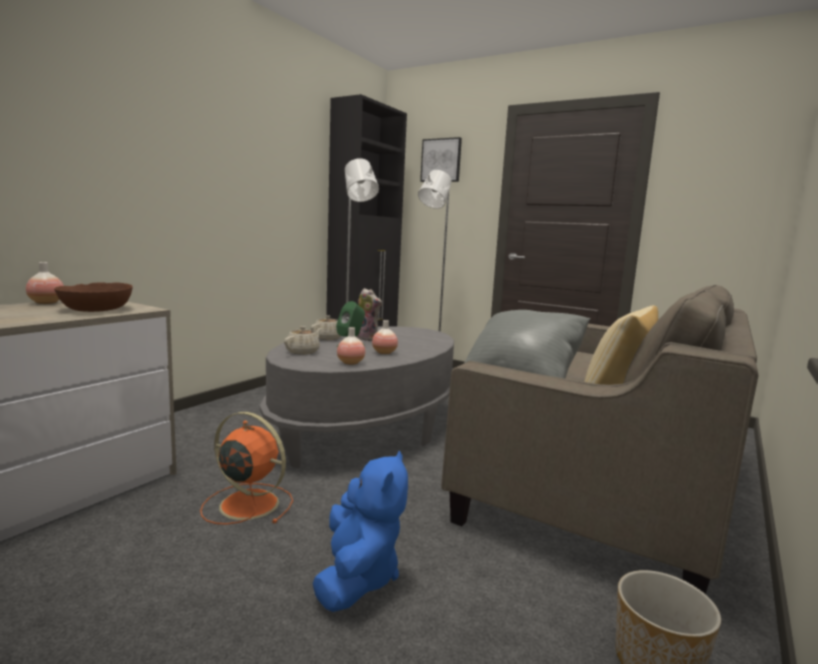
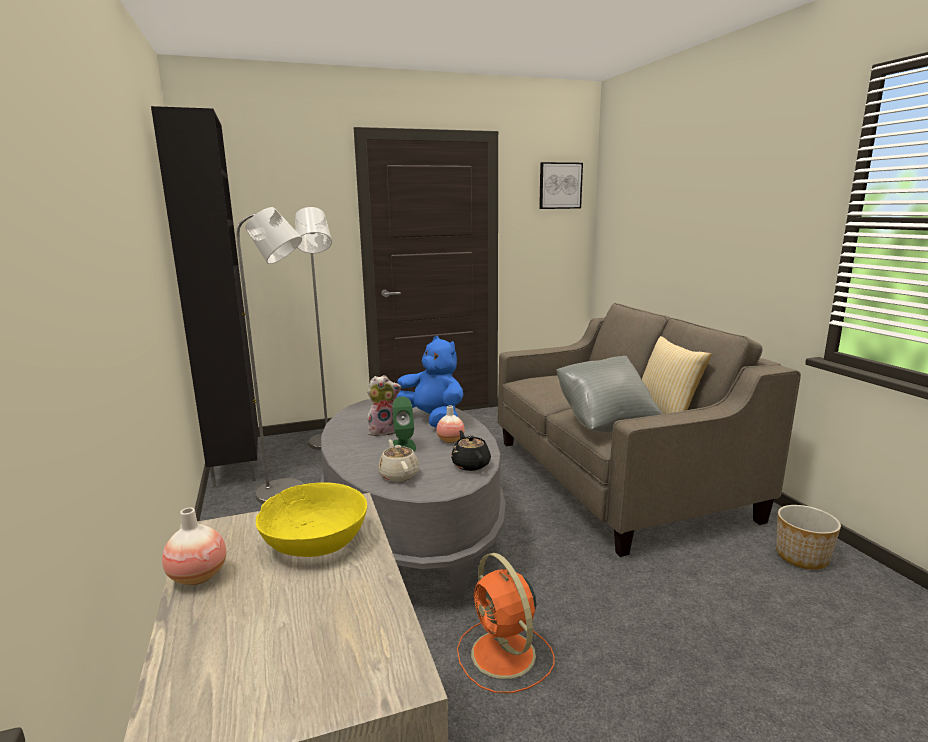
camera: 50 degrees left, 5 degrees up
brown bowl [54,282,133,312] -> yellow bowl [256,482,367,557]
orange fan [200,412,293,525] -> orange fan turned 90 degrees counterclockwise [457,553,555,693]
beige teapot [311,315,340,340] -> none
blue plush toy [313,450,408,612] -> blue plush toy moved to [397,336,464,428]
vase [337,327,365,365] -> black teapot [451,430,491,471]
picture [420,137,462,182] -> picture moved to [539,162,583,209]

